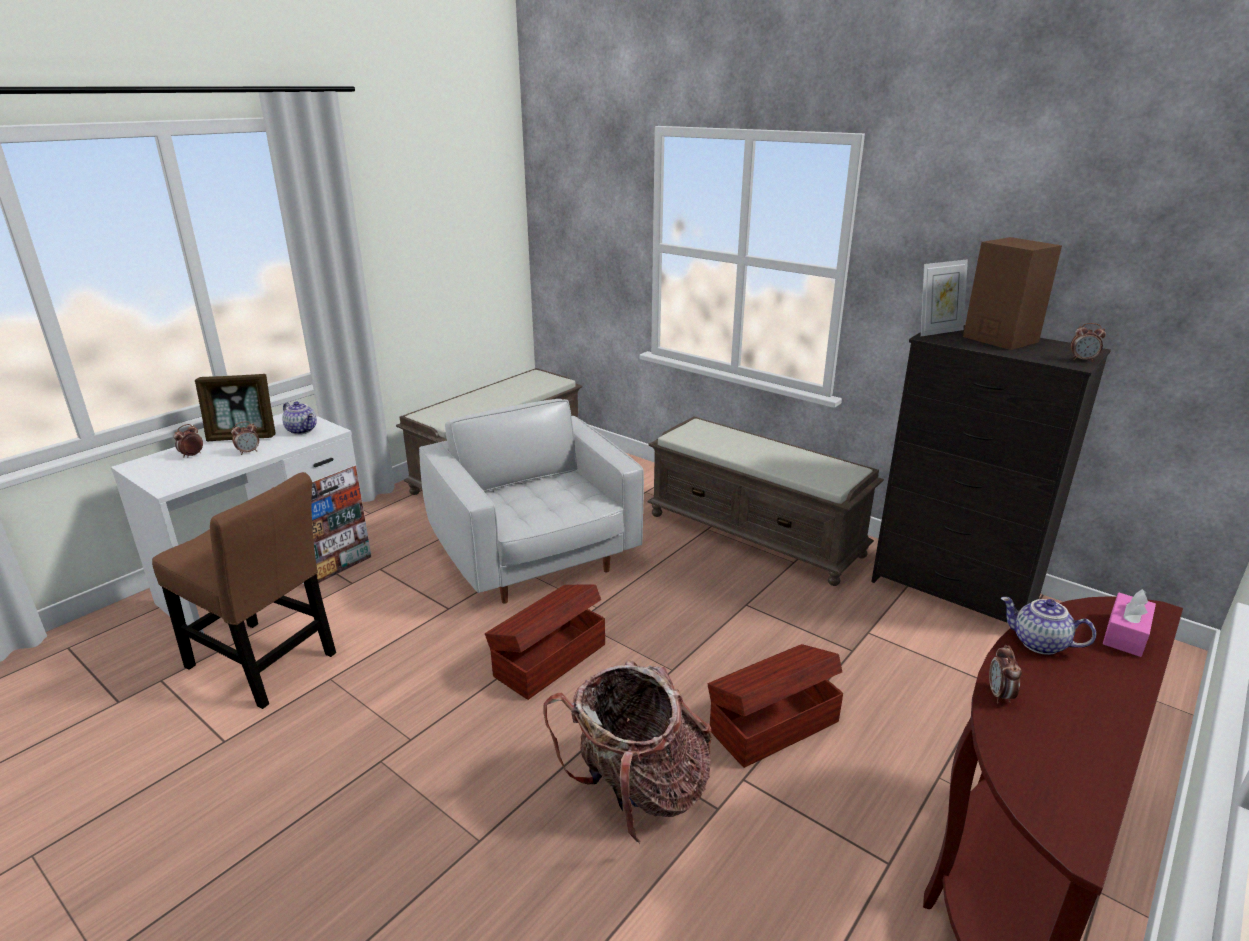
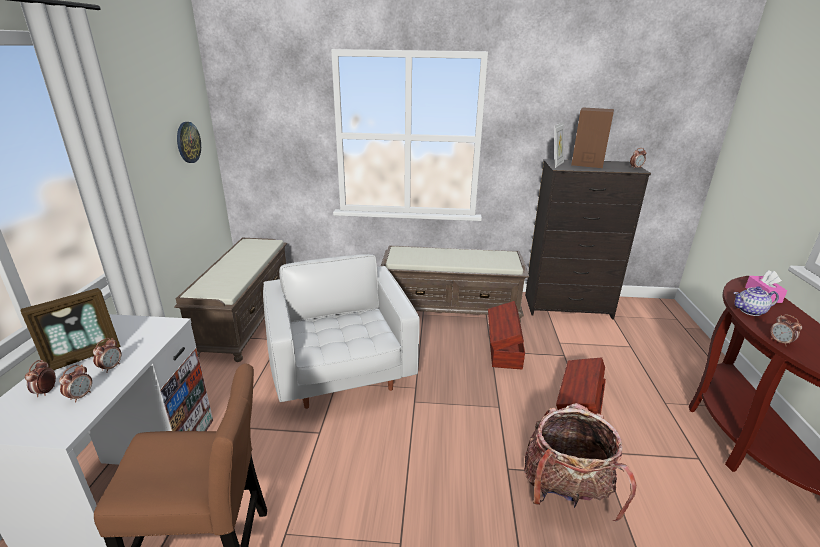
camera: 35 degrees left, 0 degrees up
teapot [282,401,317,435] -> none
white armchair [419,399,644,604] -> white armchair turned 45 degrees clockwise [263,254,420,409]
brown storage box [485,585,605,700] -> brown storage box moved to [488,301,525,369]
none -> alarm clock [59,364,92,403]
none -> wall clock [177,122,201,163]

